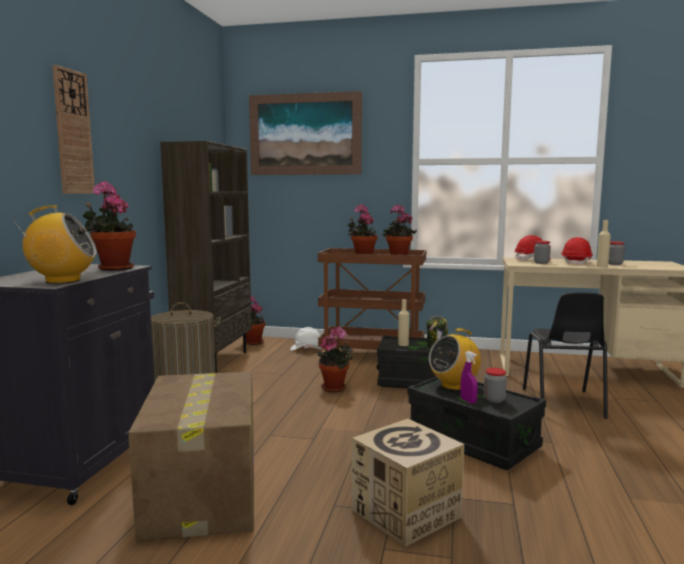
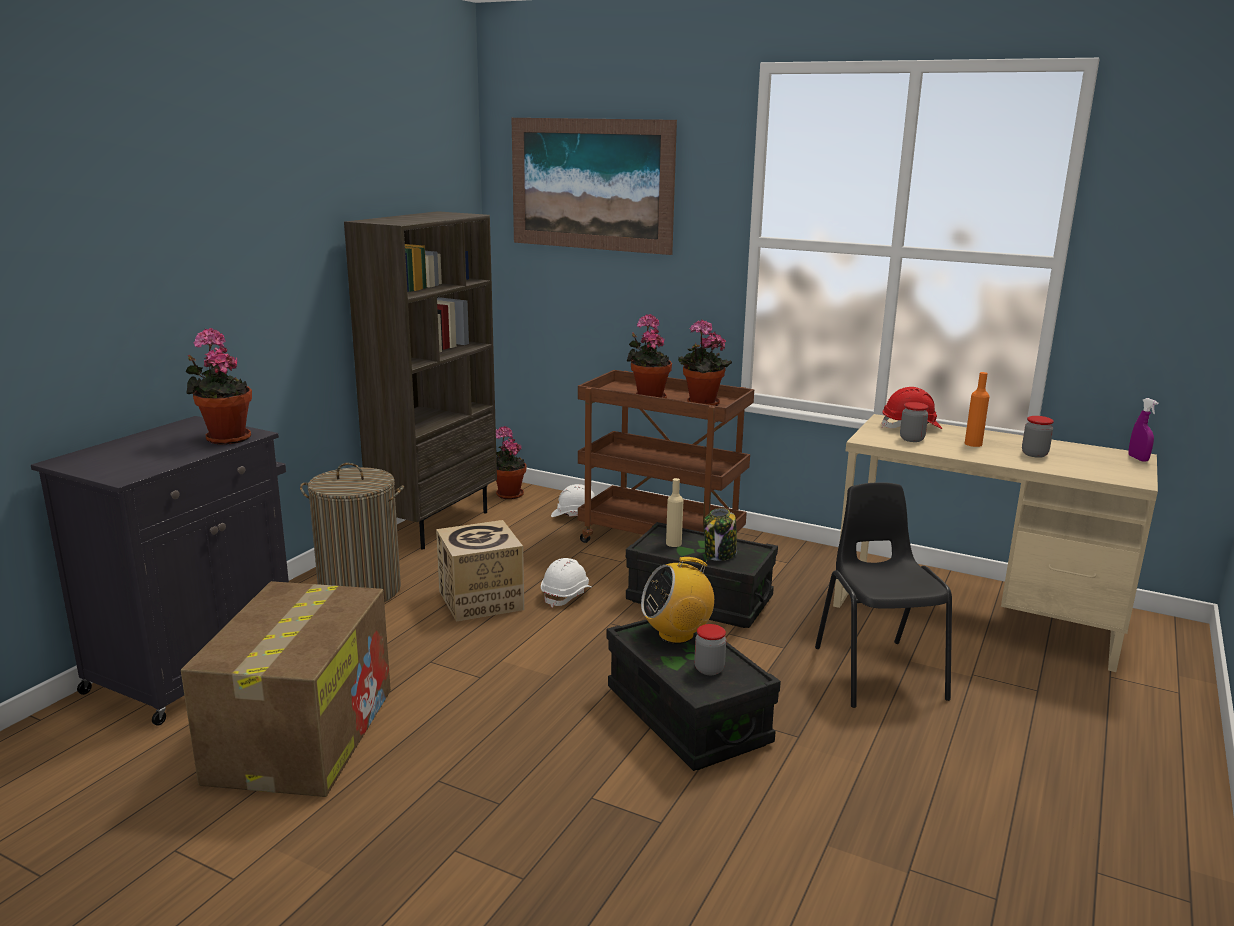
camera: 15 degrees right, 10 degrees up
radio [13,205,96,284] -> none
wall clock [52,65,95,194] -> none
potted plant [317,327,353,392] -> white hard hat [541,558,591,608]
cardboard box [352,419,464,547] -> cardboard box moved to [436,520,524,621]
purple spray bottle [460,351,478,404] -> purple spray bottle moved to [1129,398,1159,462]
black chair [523,292,608,419] -> black chair turned 150 degrees clockwise [815,482,952,708]
red hard hat [561,237,593,265] -> orange bottle [965,372,989,447]
beige bottle [596,220,611,268] -> none

